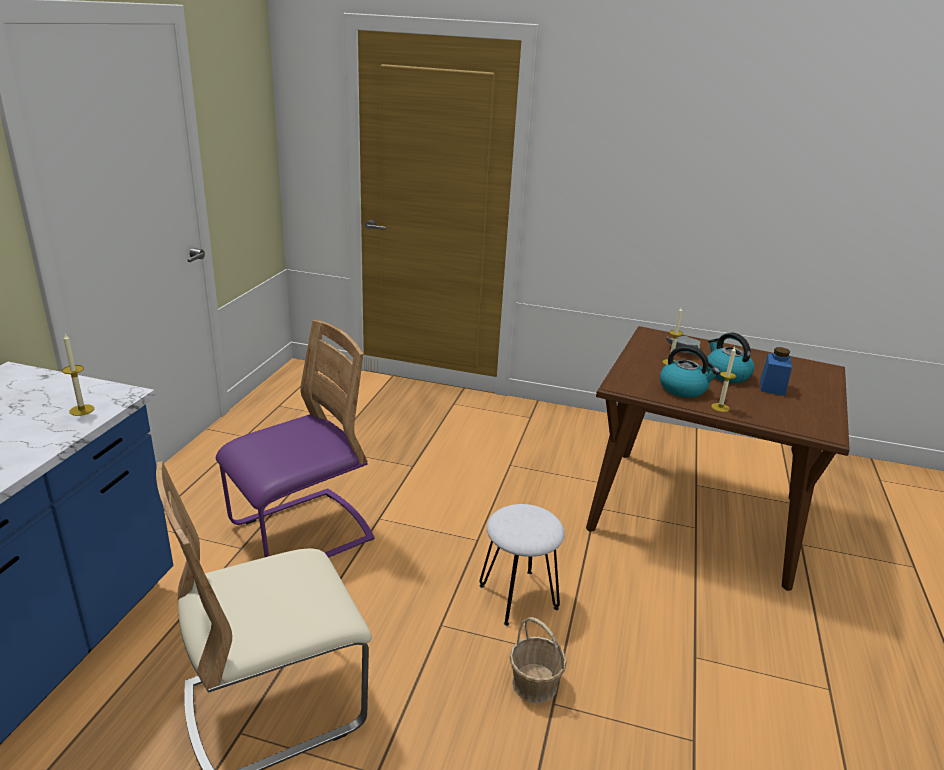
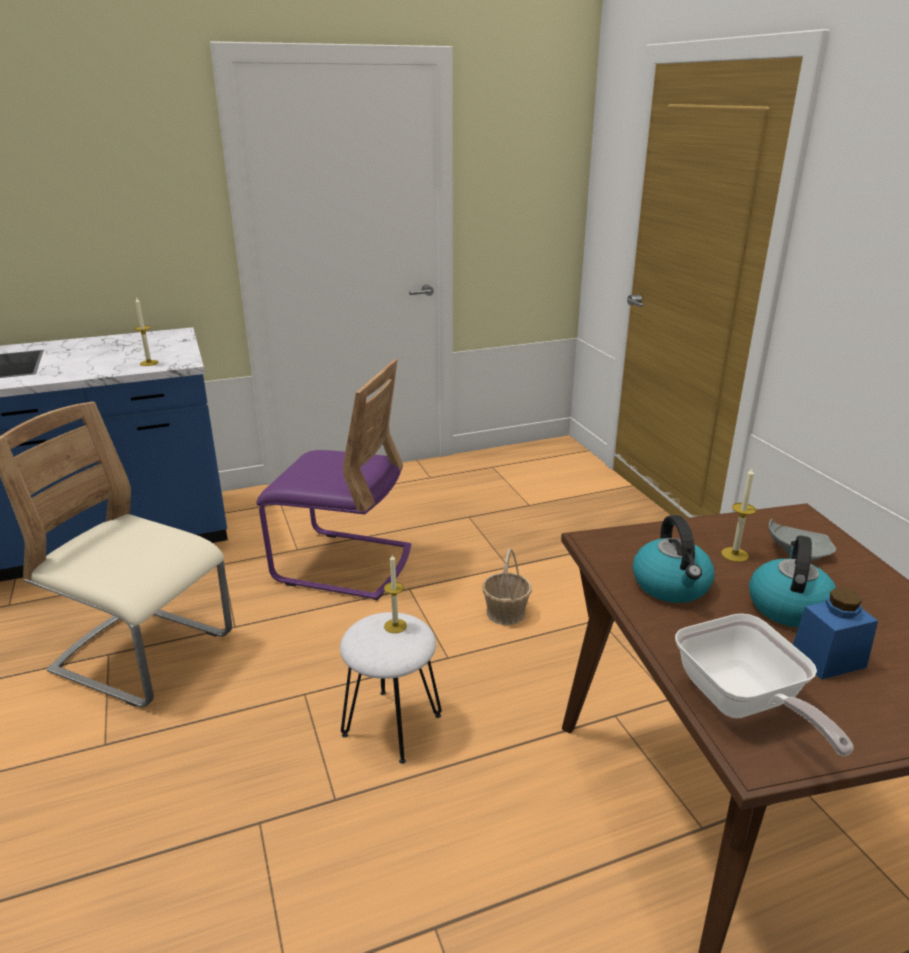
camera: 55 degrees right, 0 degrees up
basket [510,617,567,703] -> basket moved to [482,548,532,625]
candle [711,347,736,412] -> candle moved to [384,554,407,633]
none -> frying pan [675,613,854,756]

